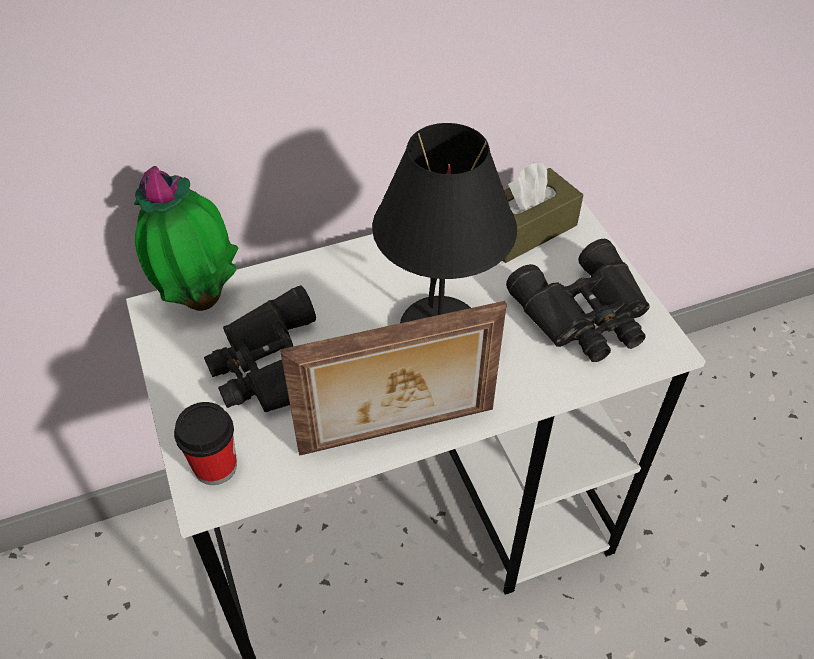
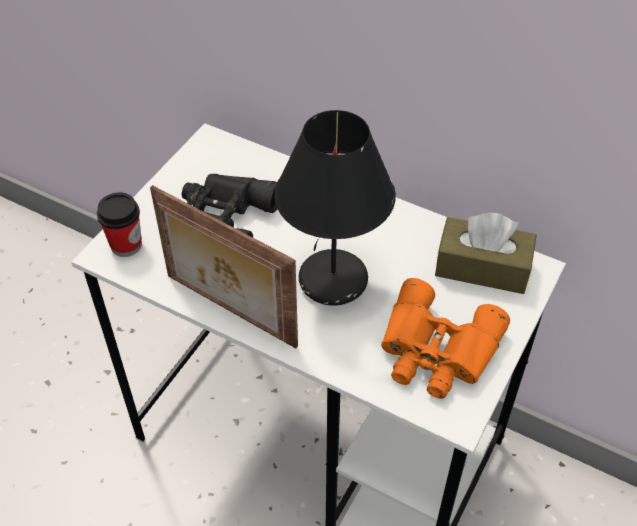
camera: 50 degrees right, 0 degrees up
potted plant [134,166,239,311] -> none
black binoculars [506,239,650,362] -> orange binoculars [381,278,510,399]

